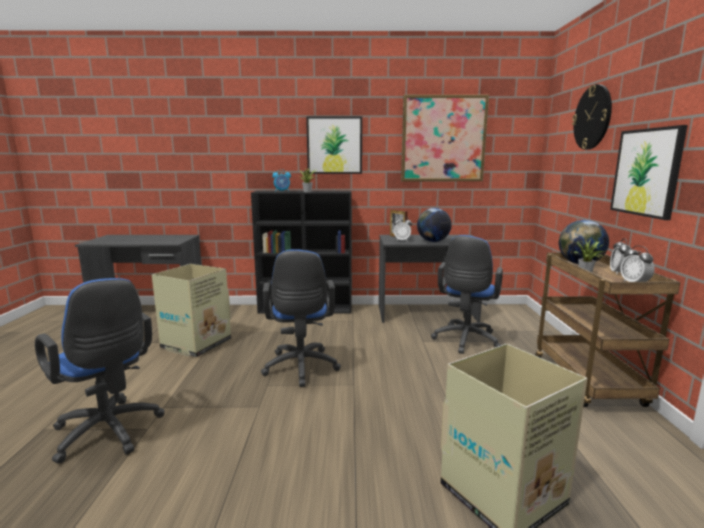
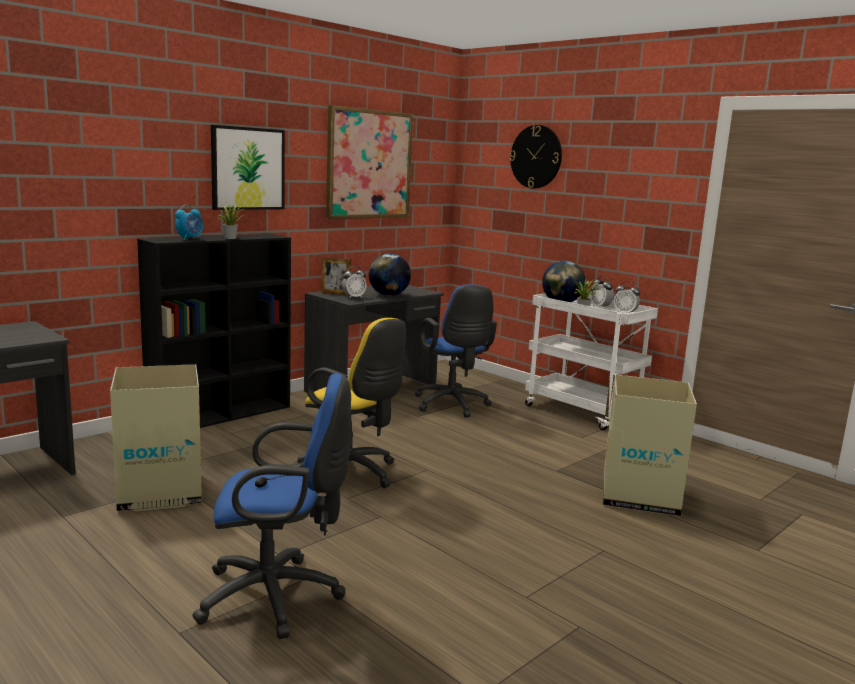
camera: 45 degrees left, 0 degrees up
blue office chair [261,249,341,387] -> yellow office chair [293,318,406,488]
brown cart [535,252,680,407] -> white cart [525,293,658,431]
picture [610,125,688,220] -> none

